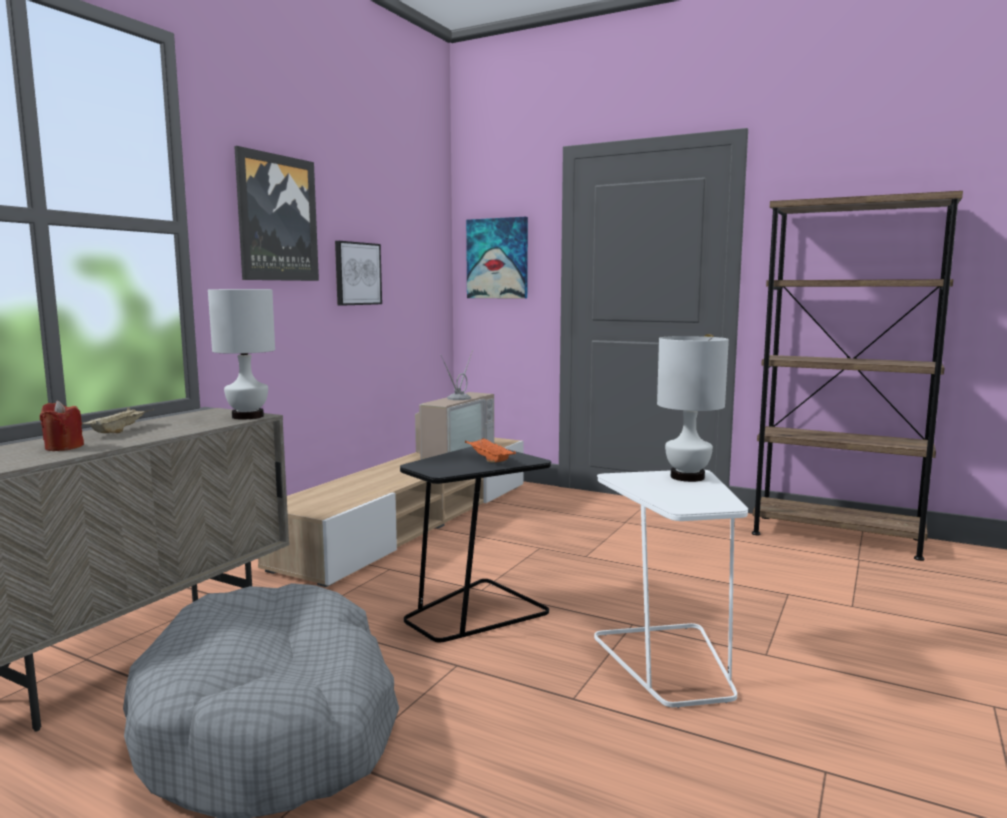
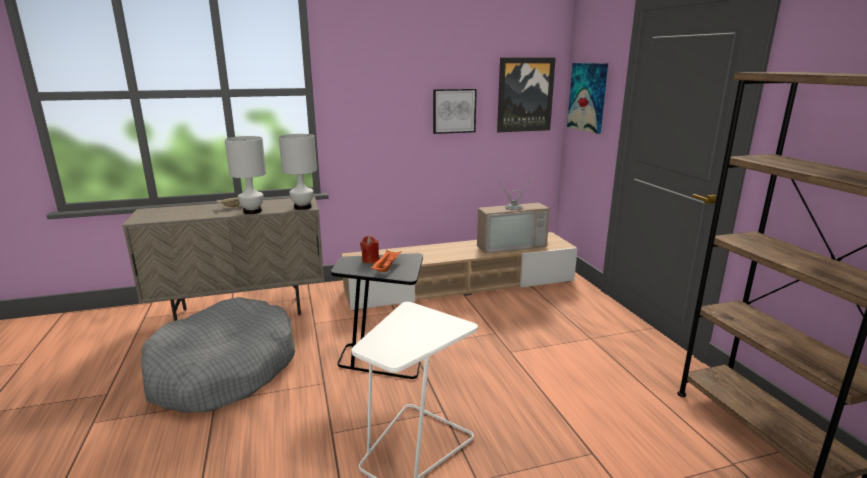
camera: 45 degrees right, 10 degrees up
red candle [40,401,84,451] -> red candle moved to [360,236,379,263]
picture [234,146,319,281] -> picture moved to [497,58,556,132]
white table lamp [657,336,729,482] -> white table lamp moved to [225,136,266,214]

